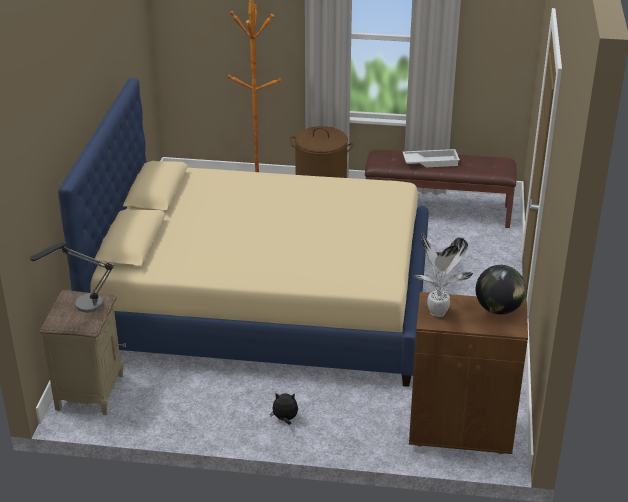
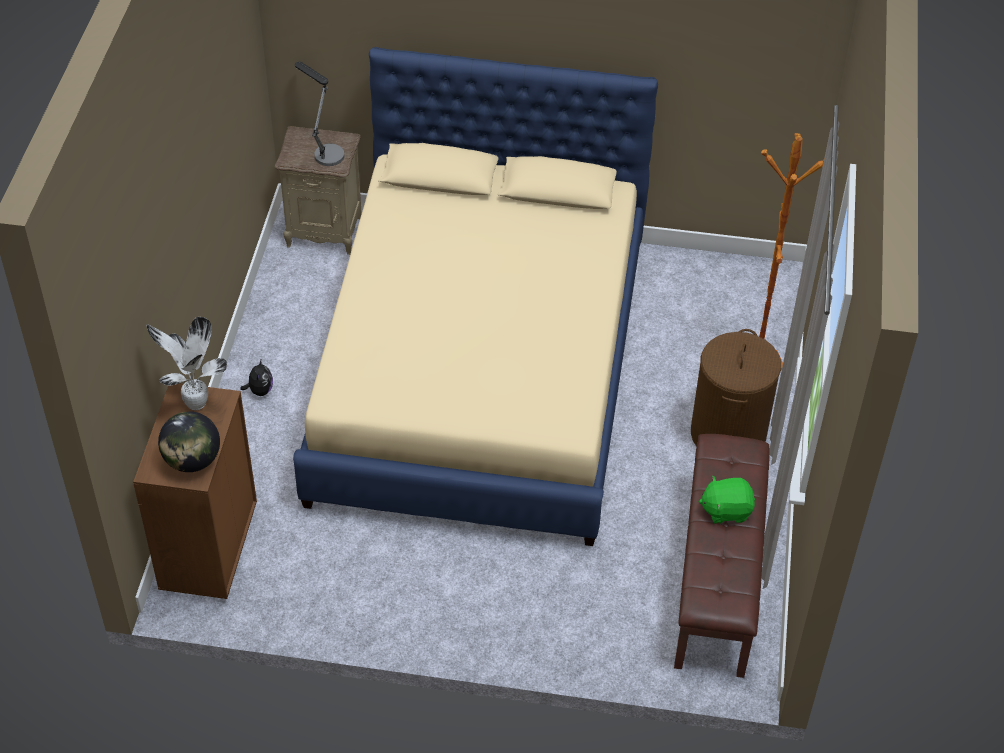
camera: 90 degrees right, 15 degrees up
white tray [403,149,460,167] -> green plush toy [699,475,755,524]

